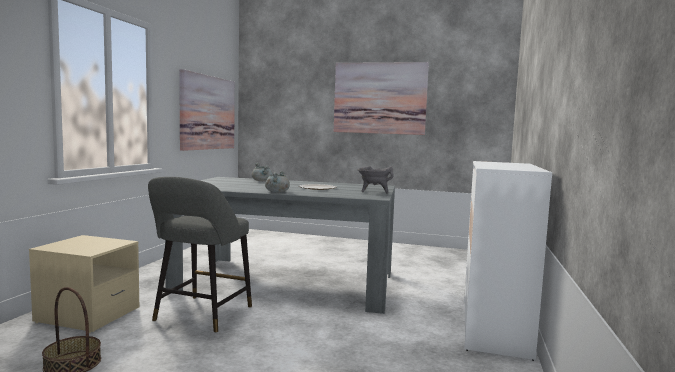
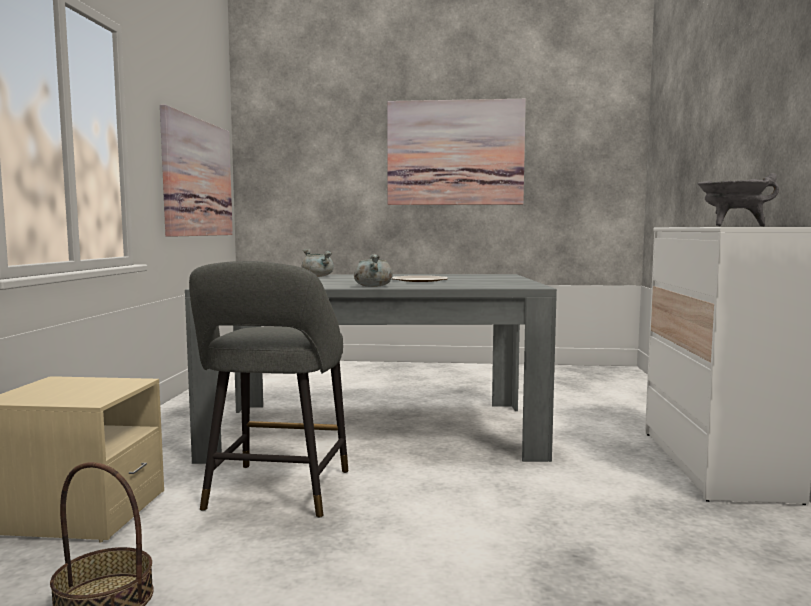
camera: 10 degrees left, 0 degrees up
grey cooking pot [357,166,394,194] -> grey cooking pot moved to [698,173,779,226]

